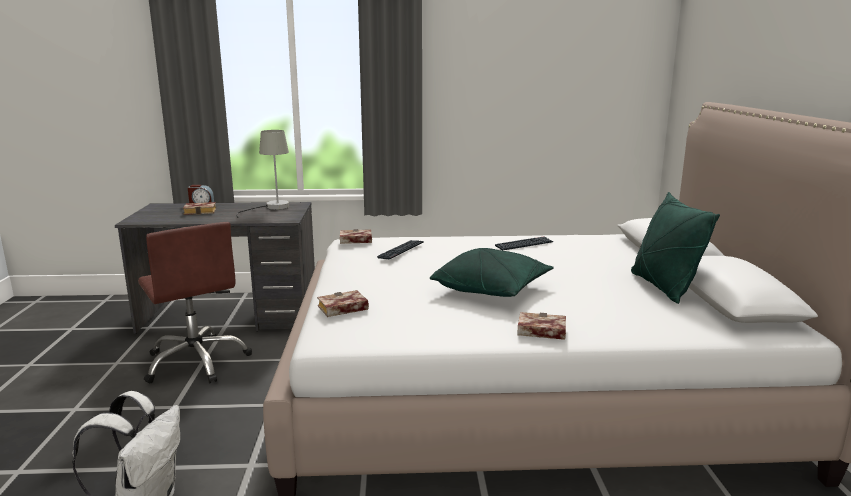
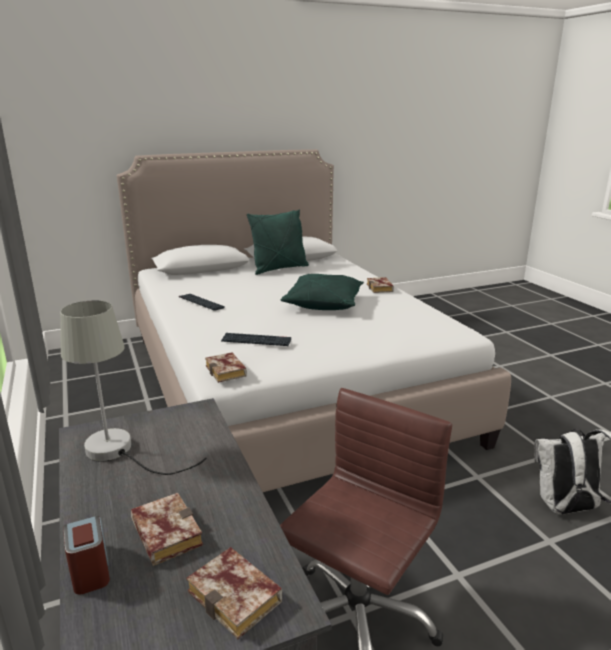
camera: 110 degrees left, 5 degrees up
book [317,290,369,317] -> book moved to [186,547,282,639]

